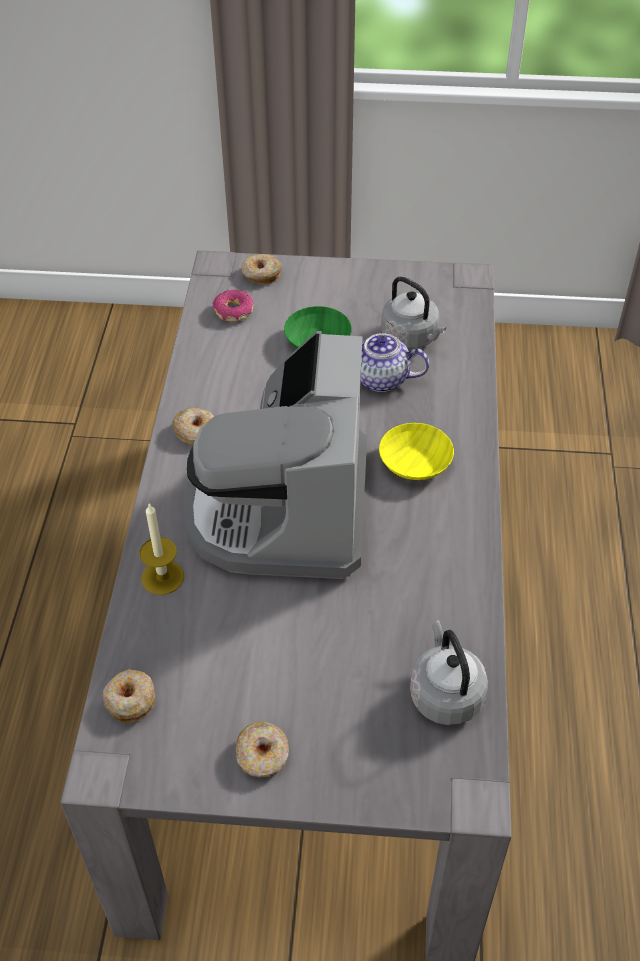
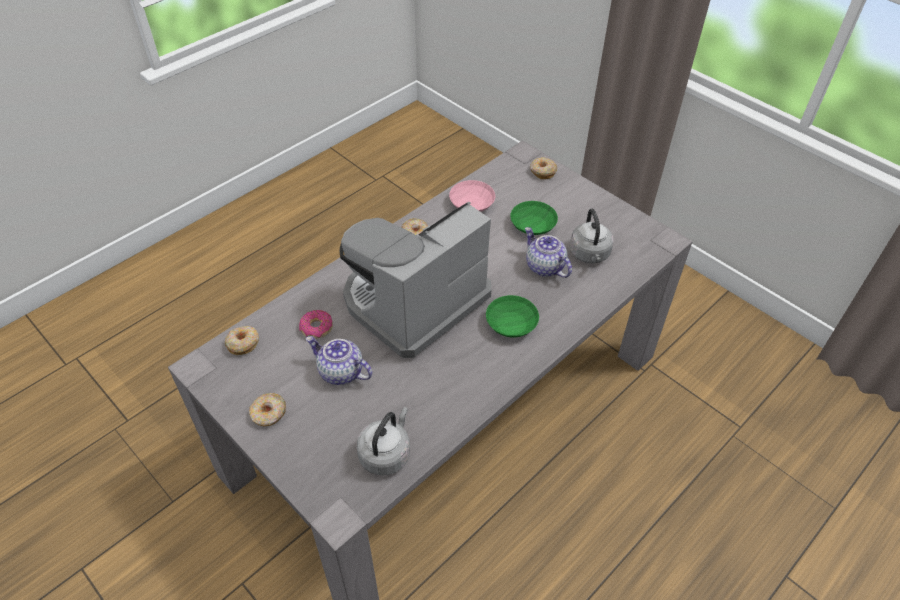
camera: 40 degrees right, 0 degrees up
candle [139,503,184,595] -> none
donut [212,290,254,322] -> donut moved to [299,310,333,338]
yellow bowl [379,423,454,480] -> green bowl [486,295,539,338]
none -> teapot [306,336,372,385]
none -> pink bowl [449,180,495,212]

